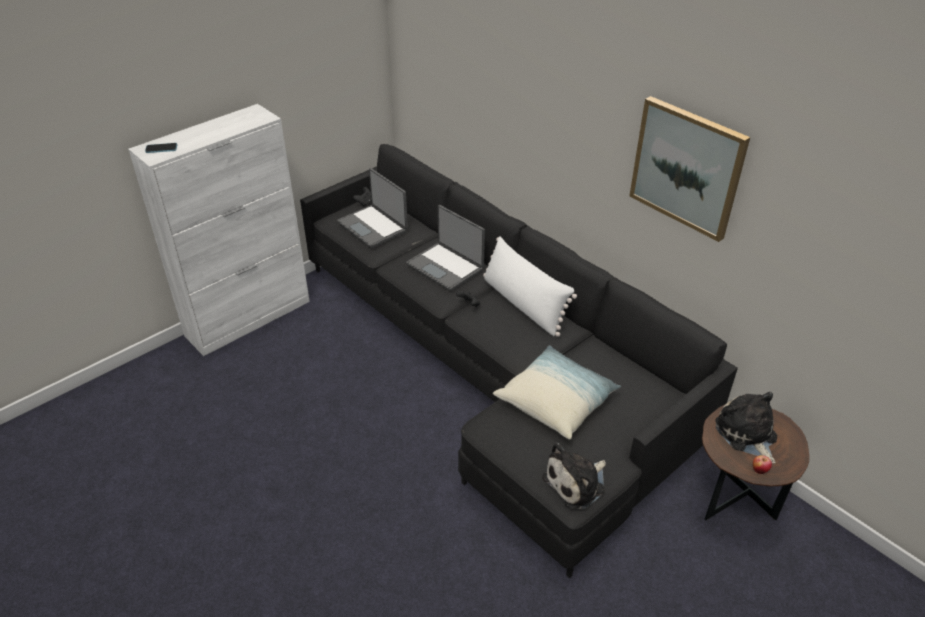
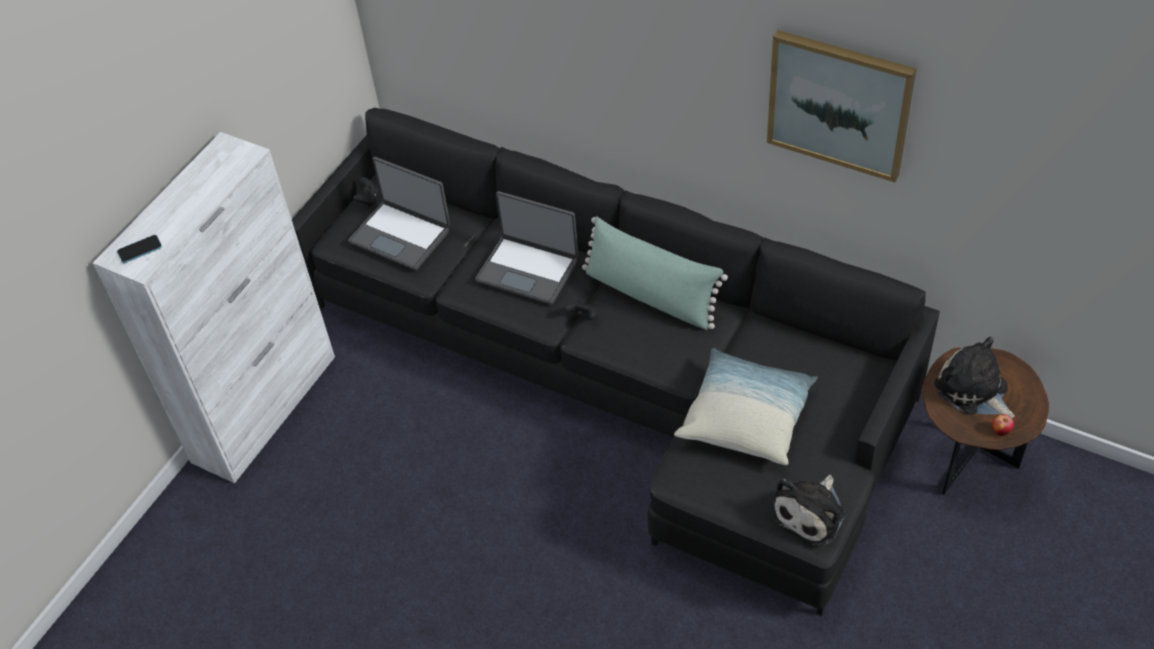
camera: 15 degrees left, 10 degrees up
white pillow [483,236,577,337] -> green pillow [582,216,728,330]

